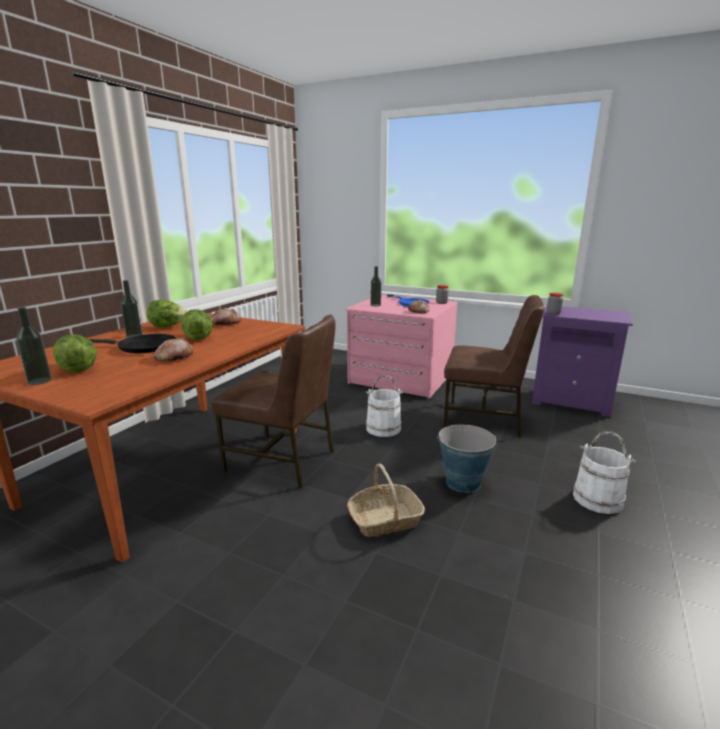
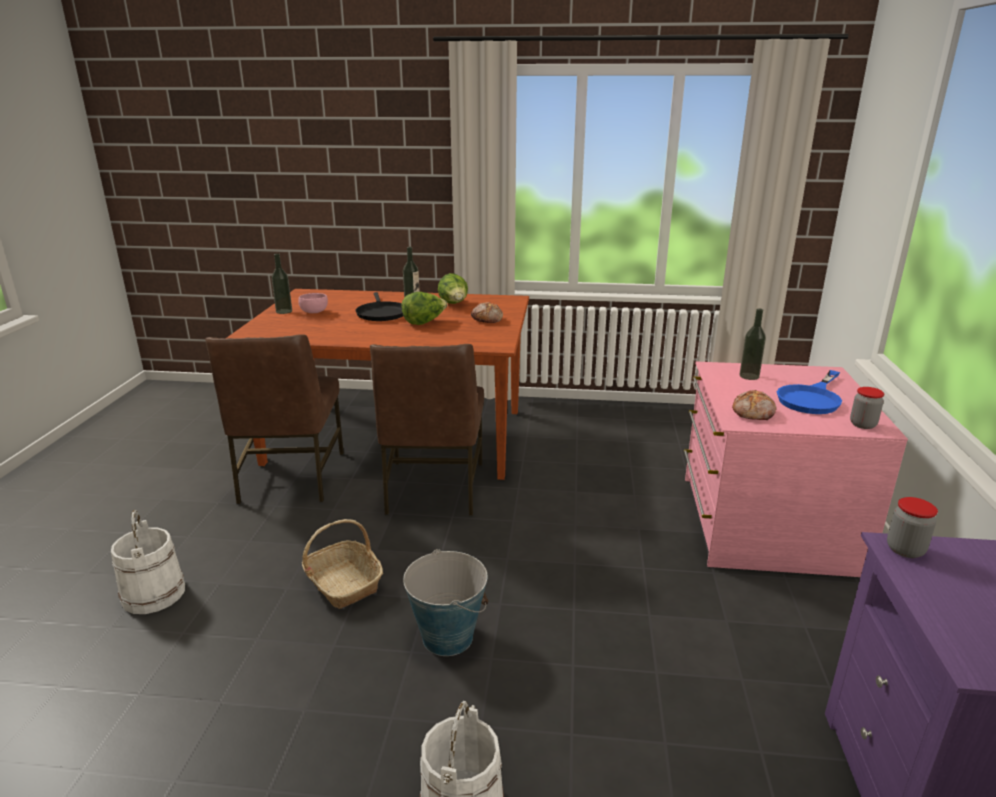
camera: 70 degrees right, 5 degrees up
lettuce [53,334,97,373] -> pink bowl [298,293,328,313]
bread [154,338,193,361] -> none
white bucket [366,375,403,437] -> white bucket moved to [111,510,185,614]
brown chair [443,295,545,437] -> brown chair moved to [205,334,344,505]

